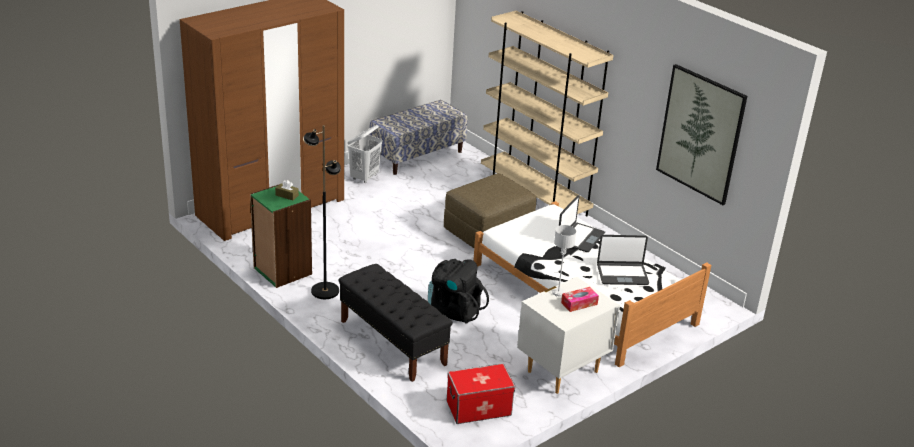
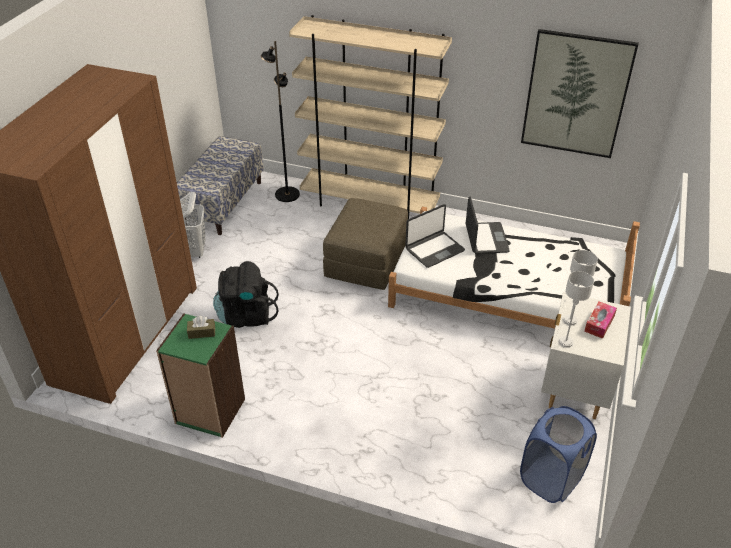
camera: 30 degrees left, 10 degrees up
black floor lamp [303,125,341,299] -> black floor lamp moved to [261,41,300,202]
black bench [339,264,453,382] -> none
black backpack [428,259,489,323] -> black backpack moved to [213,261,279,328]
storage box [446,364,515,424] -> blue laundry basket [520,406,597,503]
laptop [597,235,649,285] -> laptop moved to [405,204,465,268]
none -> grey table lamp [558,271,594,348]

